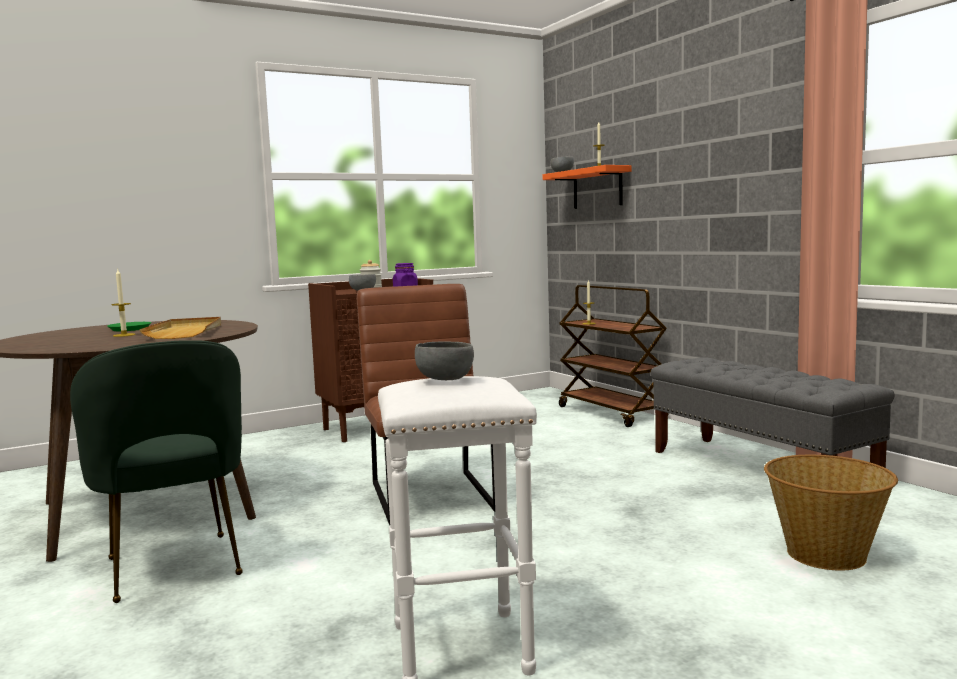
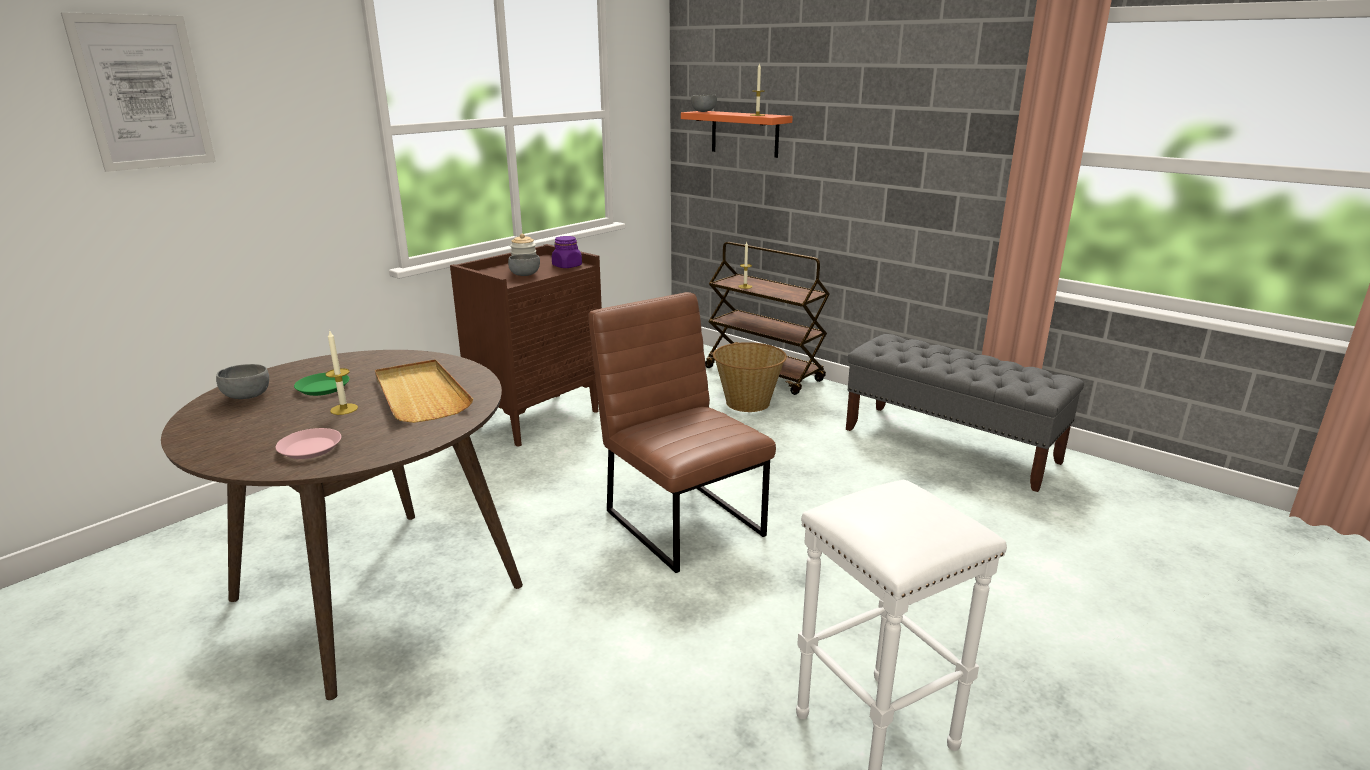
camera: 20 degrees left, 15 degrees up
green chair [70,340,242,603] -> none
grey bowl [415,342,474,380] -> grey bowl moved to [216,364,269,399]
basket [764,455,898,571] -> basket moved to [713,342,787,412]
none -> picture [61,12,216,172]
none -> pink plate [276,428,341,459]

